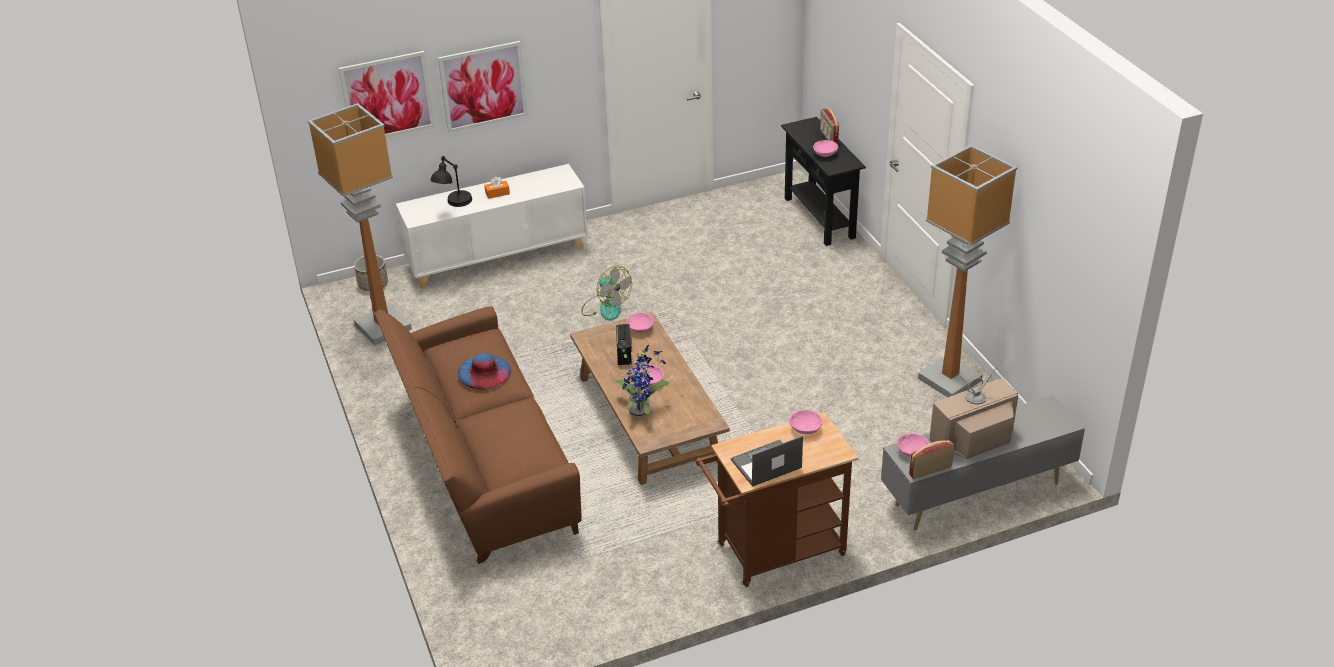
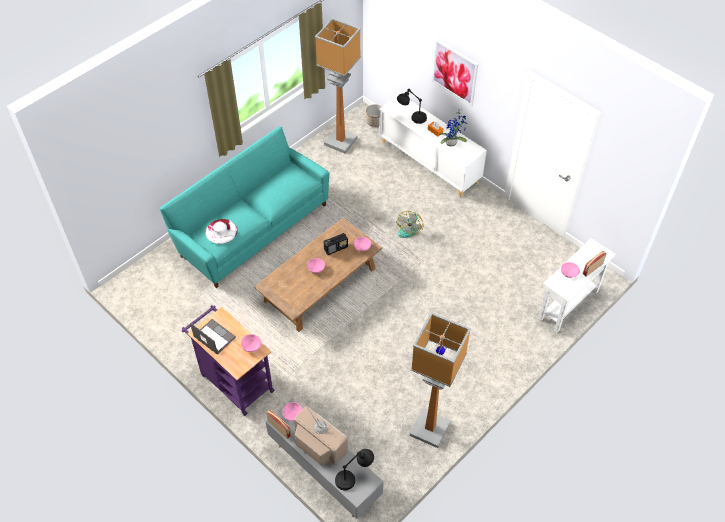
camera: 65 degrees right, 15 degrees up
picture [339,51,435,137] -> none
brown sofa [374,307,582,564] -> turquoise sofa [159,126,330,288]
blue hat [457,354,511,390] -> none
potted plant [615,345,669,417] -> potted plant moved to [439,108,467,147]
brown cart [696,412,858,587] -> purple cart [182,305,274,416]
black console table [781,117,866,246] -> white console table [538,238,616,332]
none -> white hat [205,219,238,244]
none -> black table lamp [335,449,374,490]

